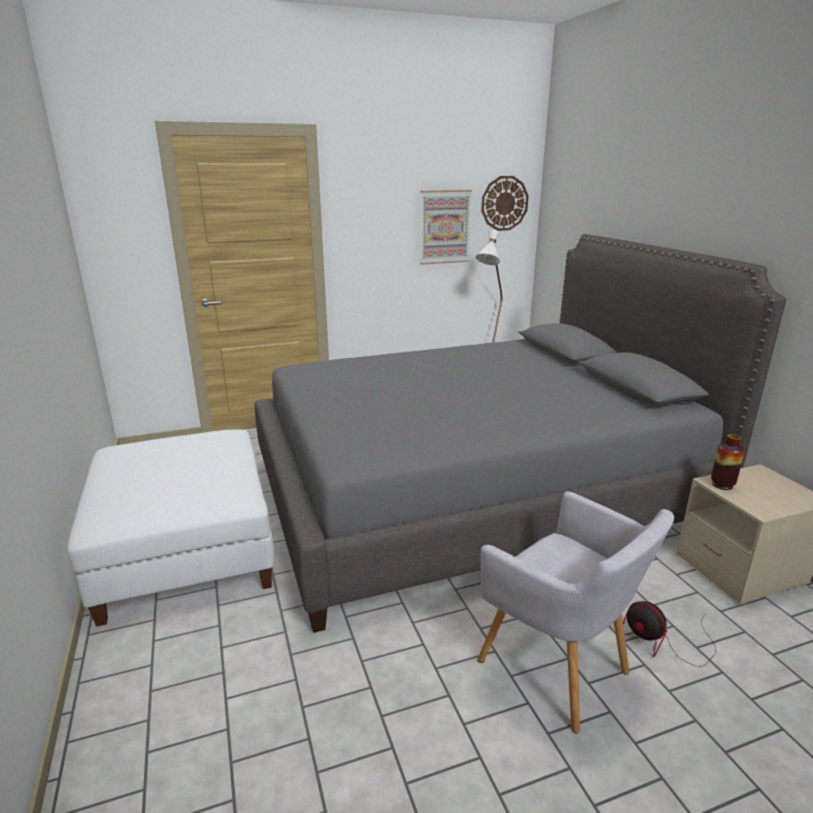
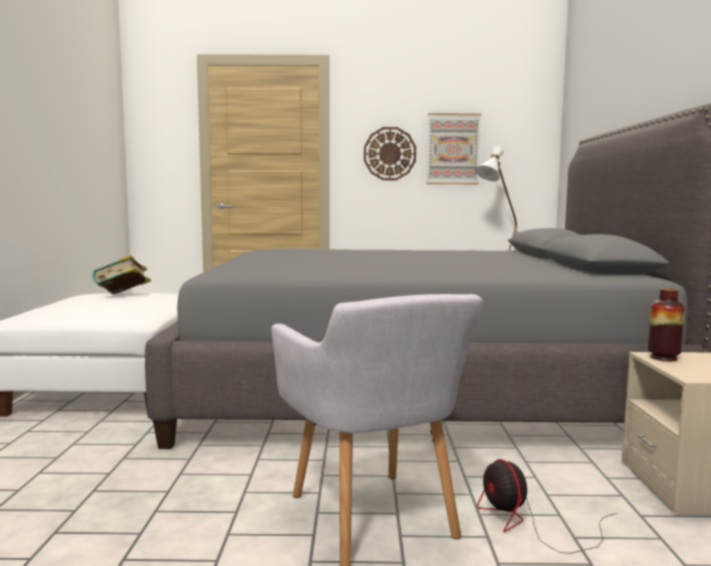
camera: 20 degrees right, 15 degrees down
wall clock [481,176,529,231] -> wall clock moved to [364,127,416,180]
none -> book [92,255,151,294]

